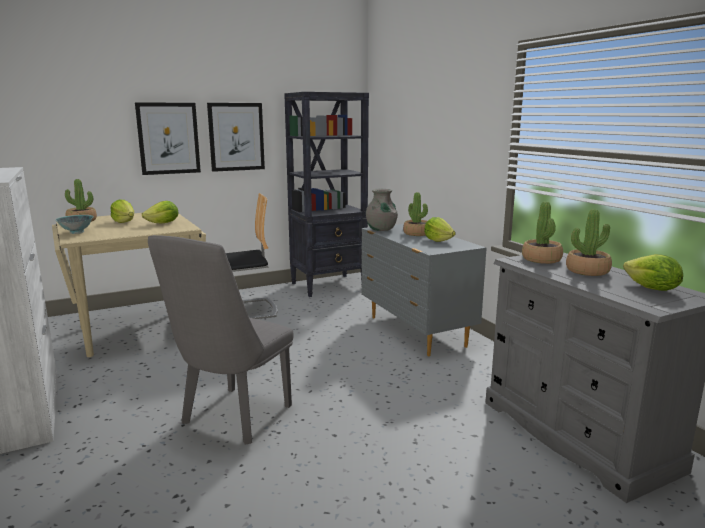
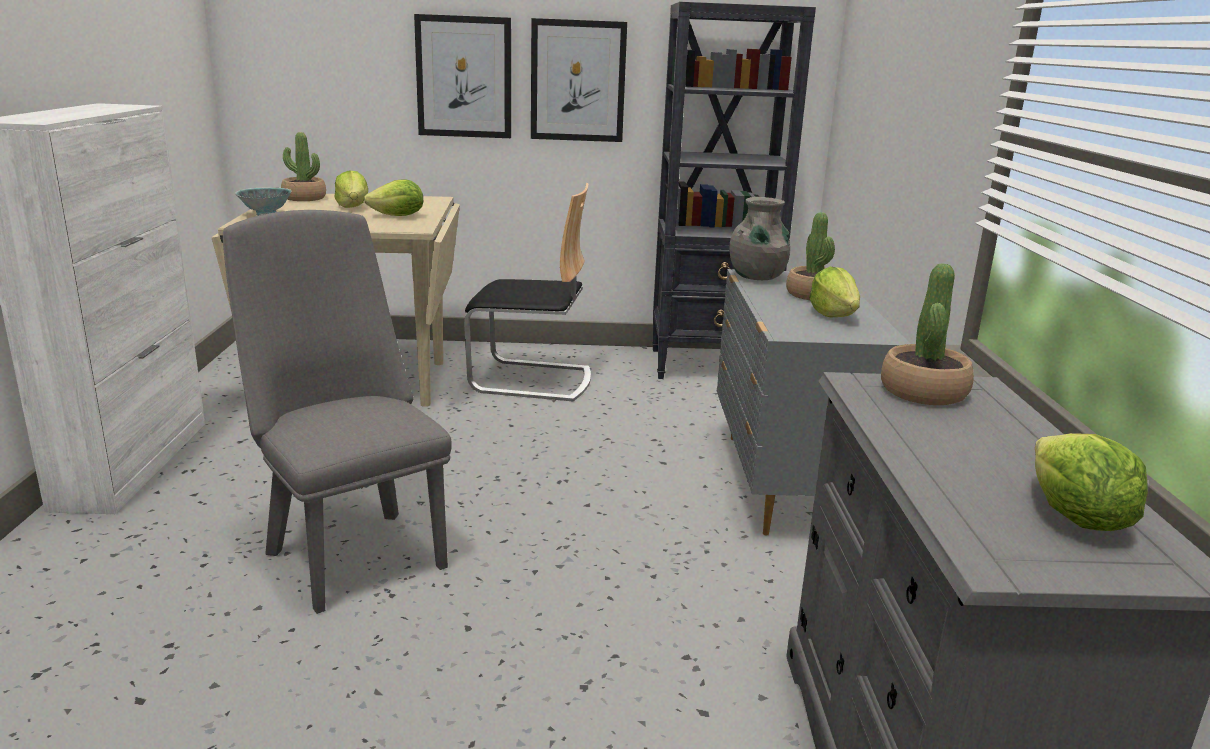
camera: 25 degrees right, 5 degrees up
grey chair [148,235,294,444] -> grey chair turned 90 degrees clockwise [223,210,452,614]
potted plant [566,209,612,276] -> none

